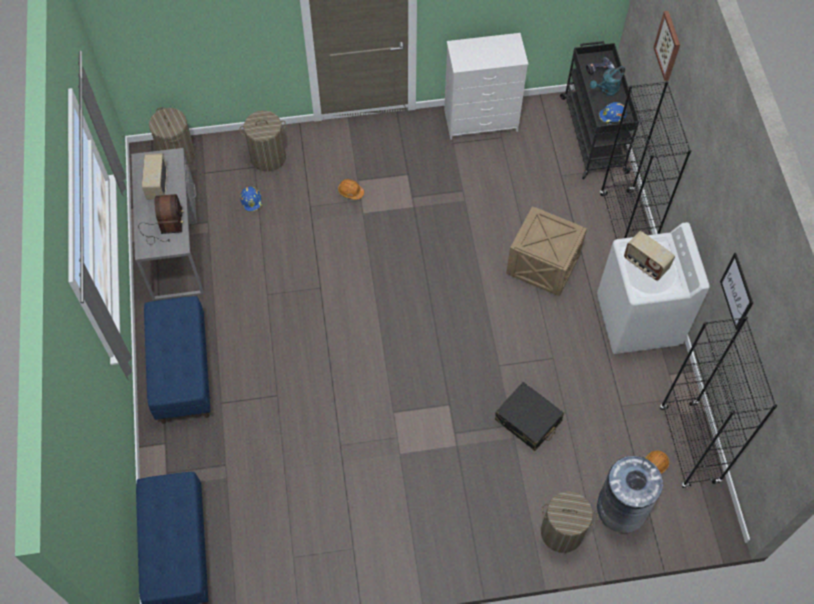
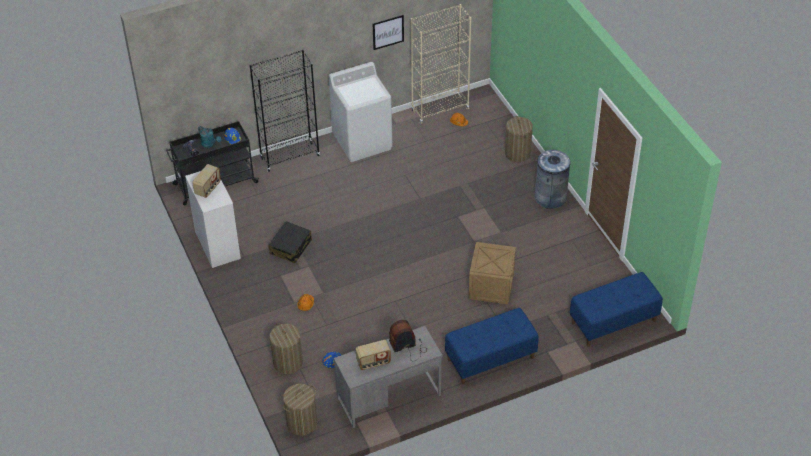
camera: 105 degrees left, 15 degrees down
black suitcase [495,382,564,451] -> black suitcase moved to [268,221,312,263]
crate [506,206,587,296] -> crate moved to [469,242,516,304]
grey trash can [597,455,663,533] -> grey trash can moved to [535,150,570,209]
radio [624,231,675,281] -> radio moved to [192,164,221,198]
picture [653,11,680,81] -> none
black bookcase [660,316,777,489] -> beige bookcase [411,4,472,124]

